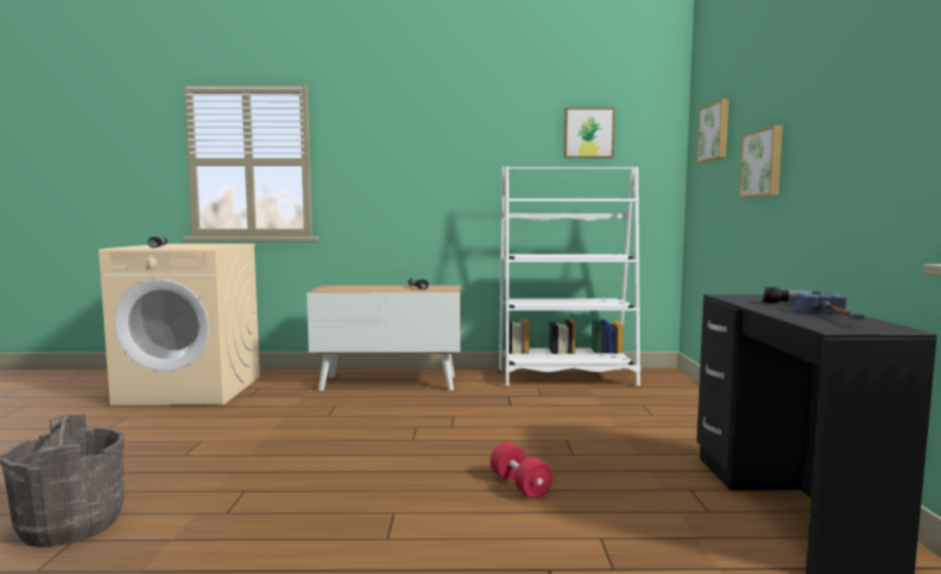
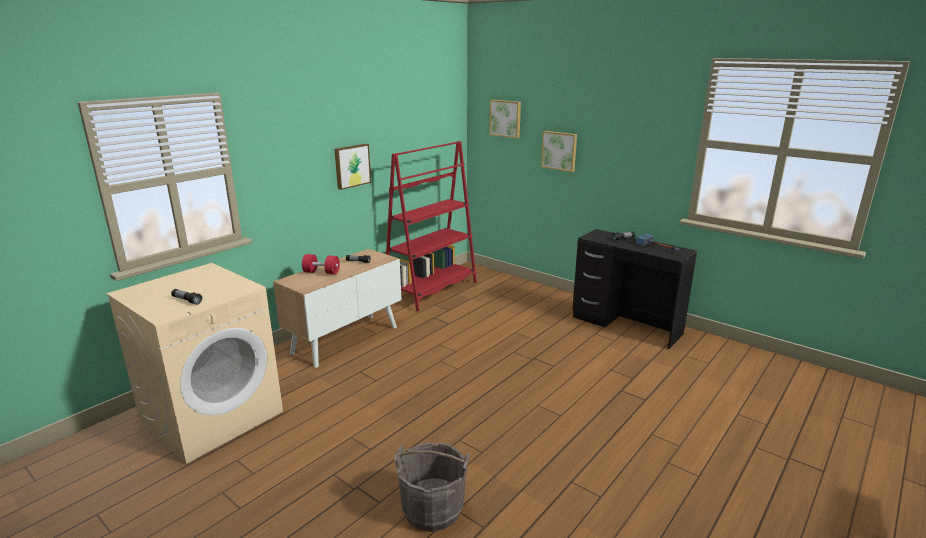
camera: 50 degrees left, 15 degrees up
red dumbbell [490,442,553,499] -> red dumbbell moved to [302,254,340,275]
white bookcase [499,167,640,386] -> red bookcase [385,141,477,311]
picture [564,108,615,158] -> picture moved to [334,144,371,190]

